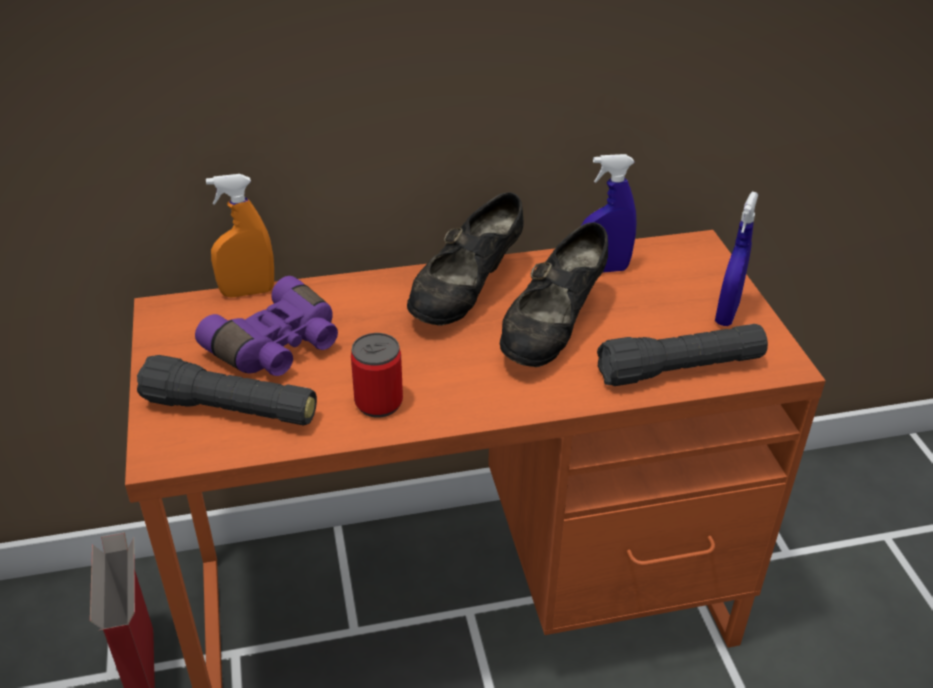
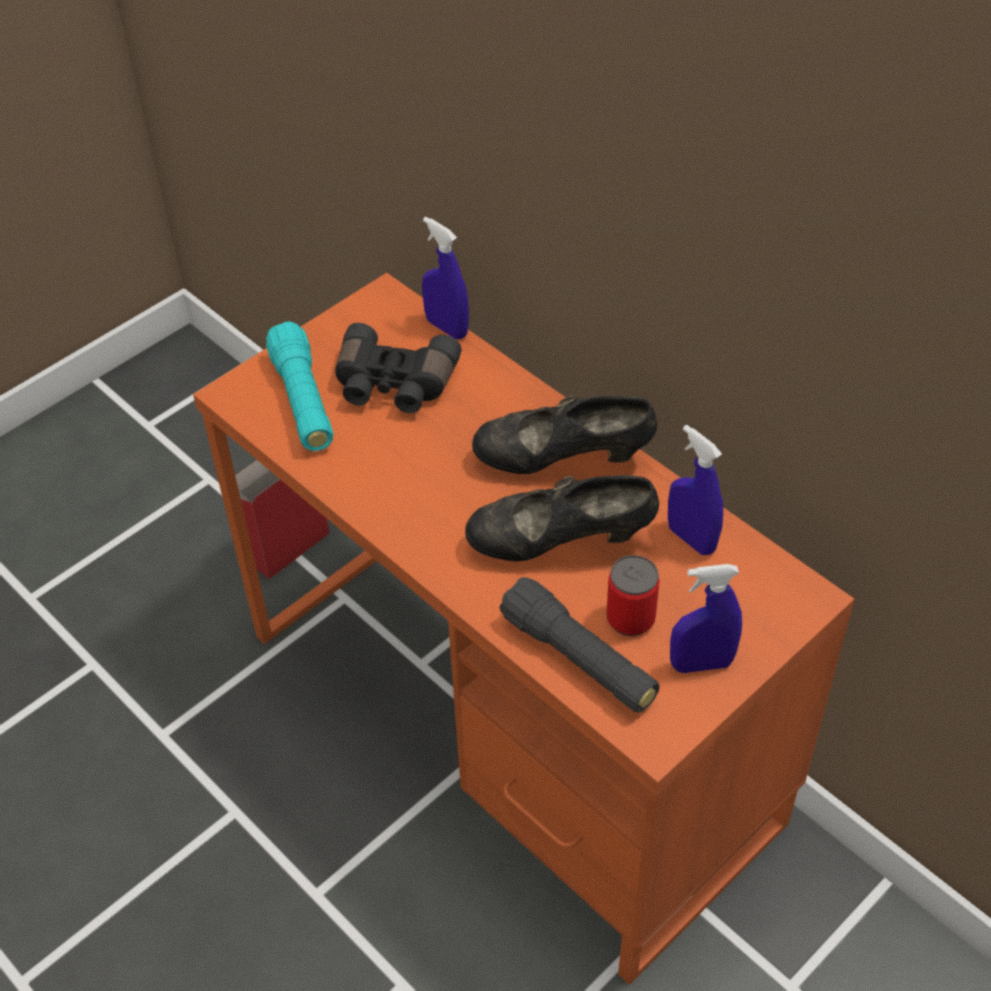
camera: 60 degrees right, 10 degrees up
black flashlight [137,355,317,426] -> turquoise flashlight [266,321,333,451]
purple binoculars [195,276,338,376] -> black binoculars [335,323,462,413]
orange spray bottle [206,174,274,298] -> blue spray bottle [422,216,469,339]
can [351,333,403,418] -> can moved to [606,555,660,636]

